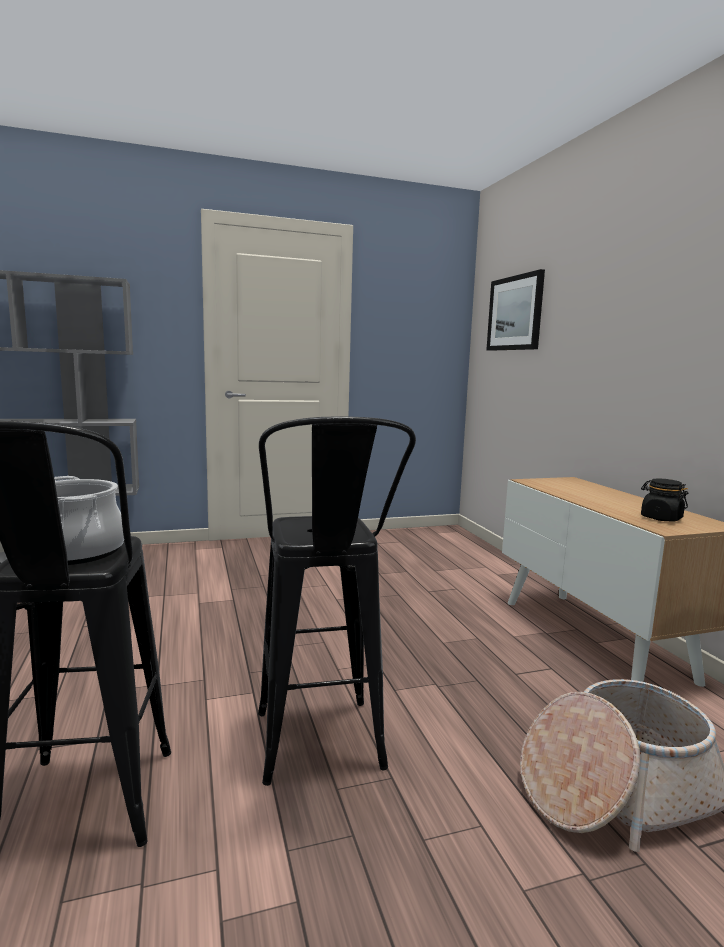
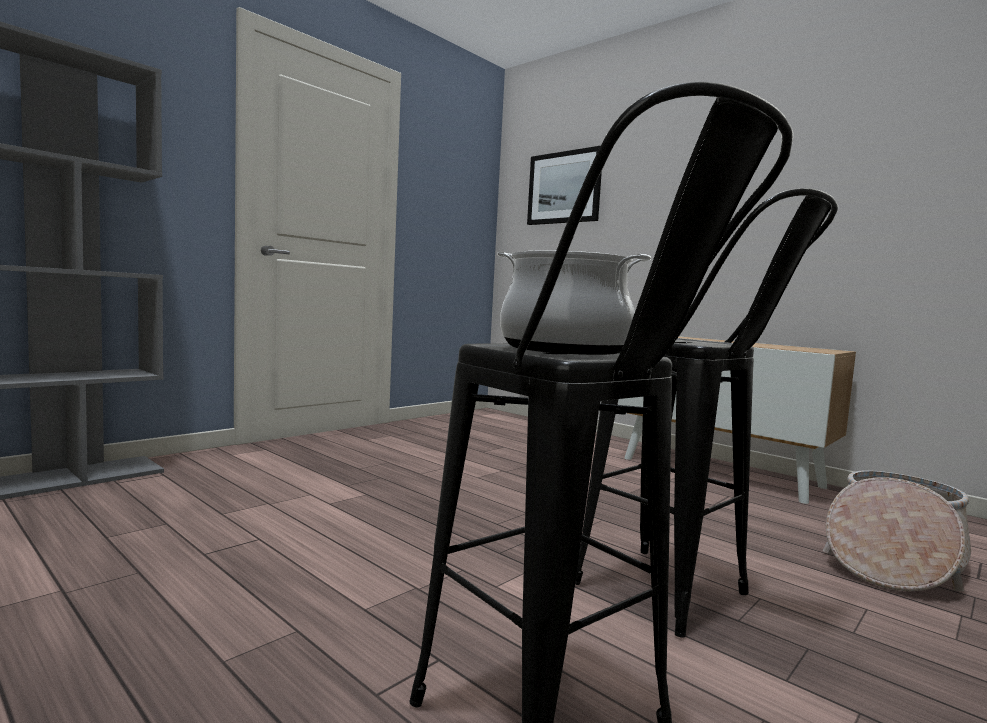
camera: 30 degrees left, 5 degrees down
black jar [641,478,688,522] -> none

